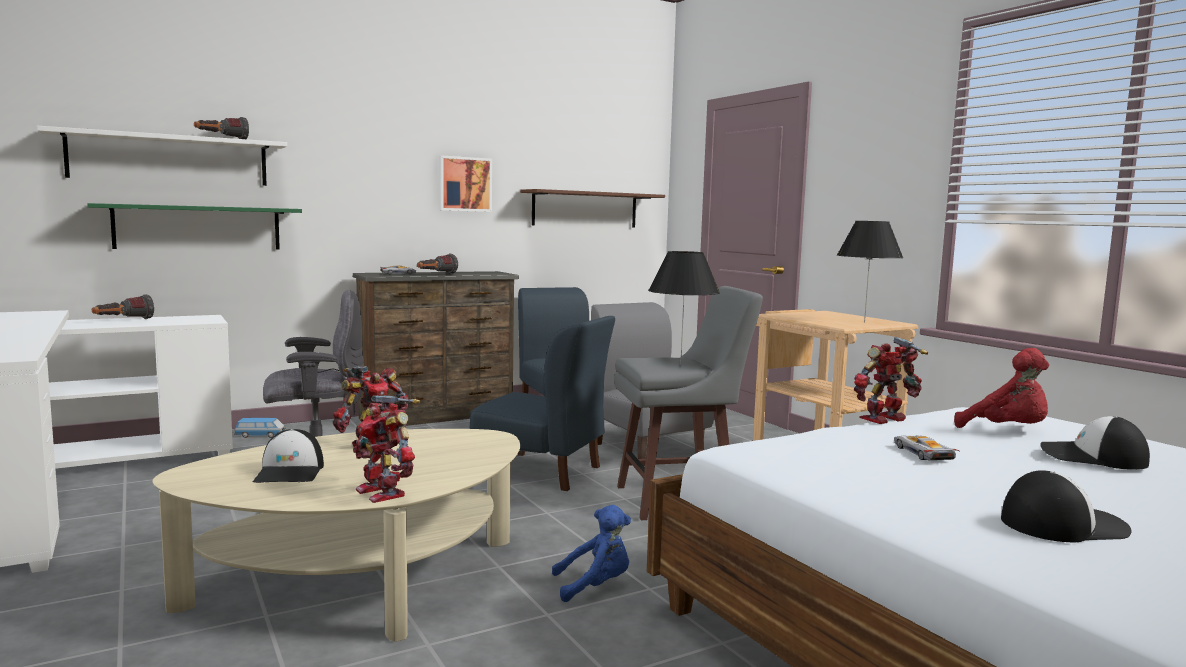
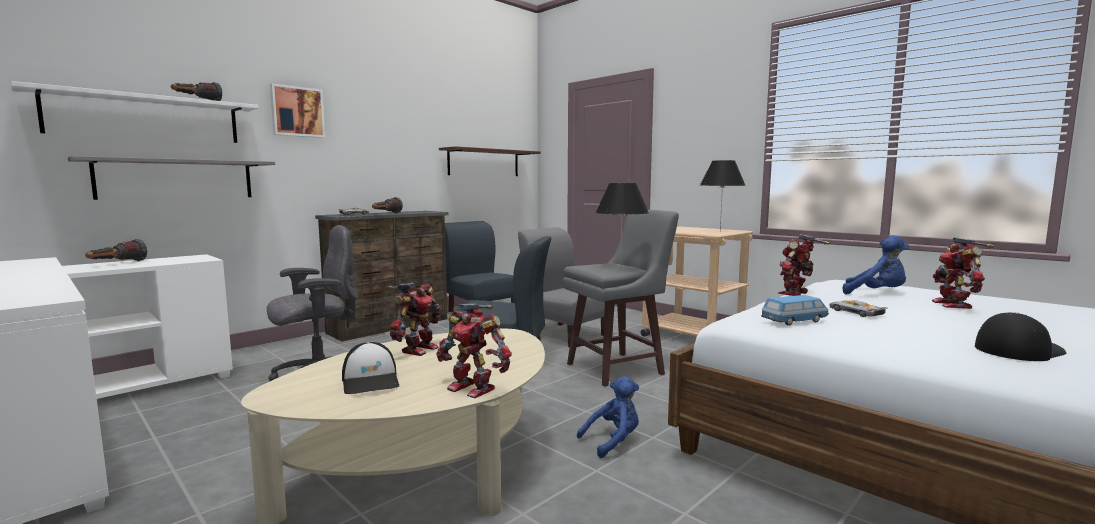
camera: 15 degrees left, 0 degrees up
green shelf [87,203,302,250] -> grey shelf [68,156,275,200]
toy car [234,418,285,438] -> toy car moved to [761,295,829,326]
picture [439,155,492,212] -> picture moved to [270,83,325,138]
red plush toy [954,348,1049,428] -> blue plush toy [843,235,909,294]
cap [1040,416,1150,470] -> toy robot [932,237,994,309]

